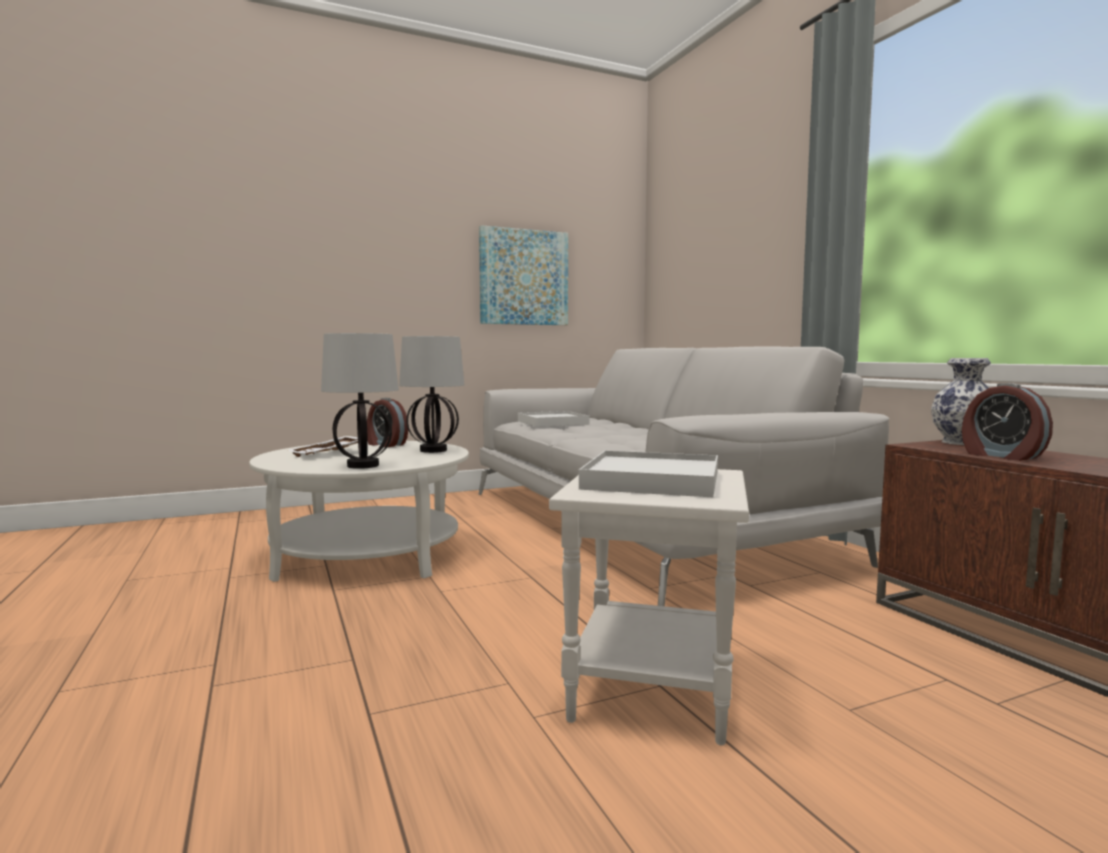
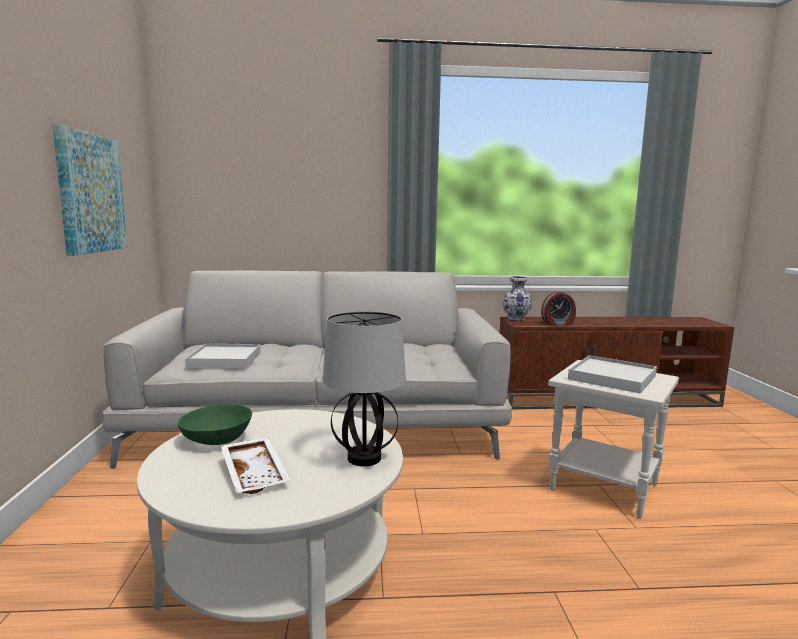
camera: 70 degrees left, 5 degrees up
alarm clock [367,398,408,447] -> green bowl [178,404,252,445]
table lamp [399,336,464,453] -> none

